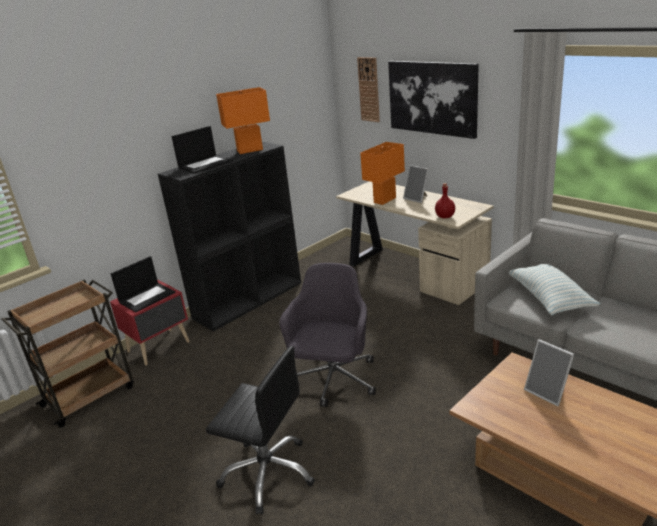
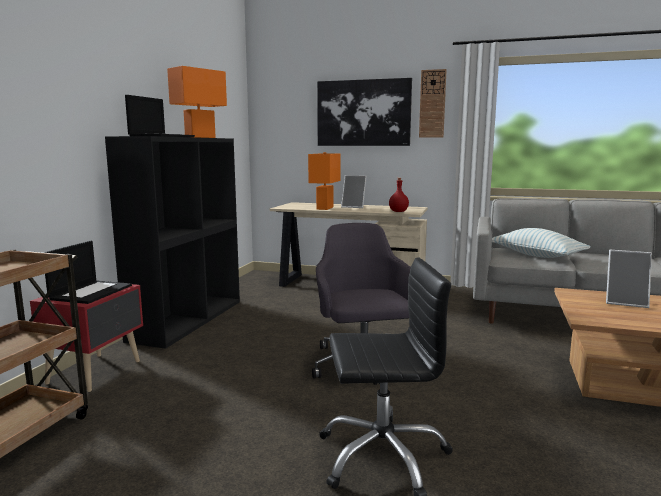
camera: 30 degrees left, 15 degrees down
wall clock [357,57,380,122] -> wall clock moved to [419,69,447,138]

